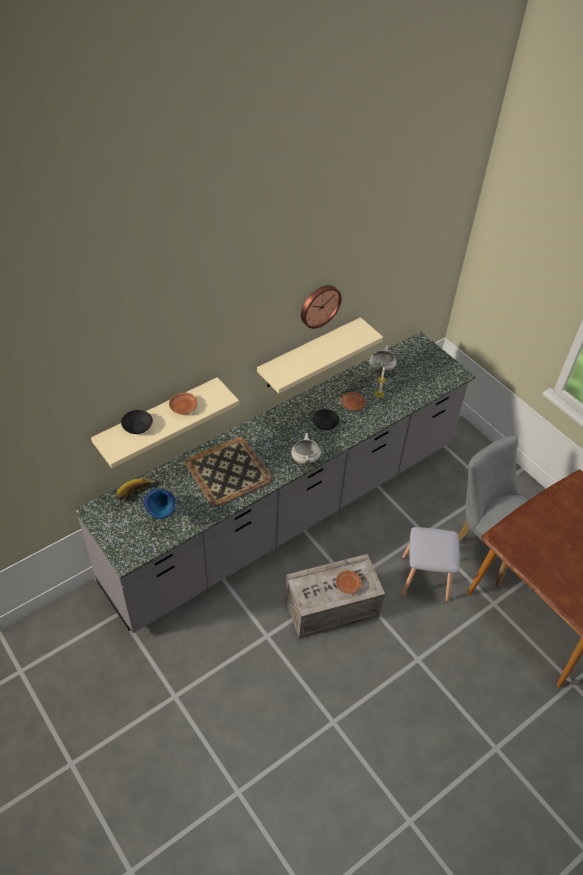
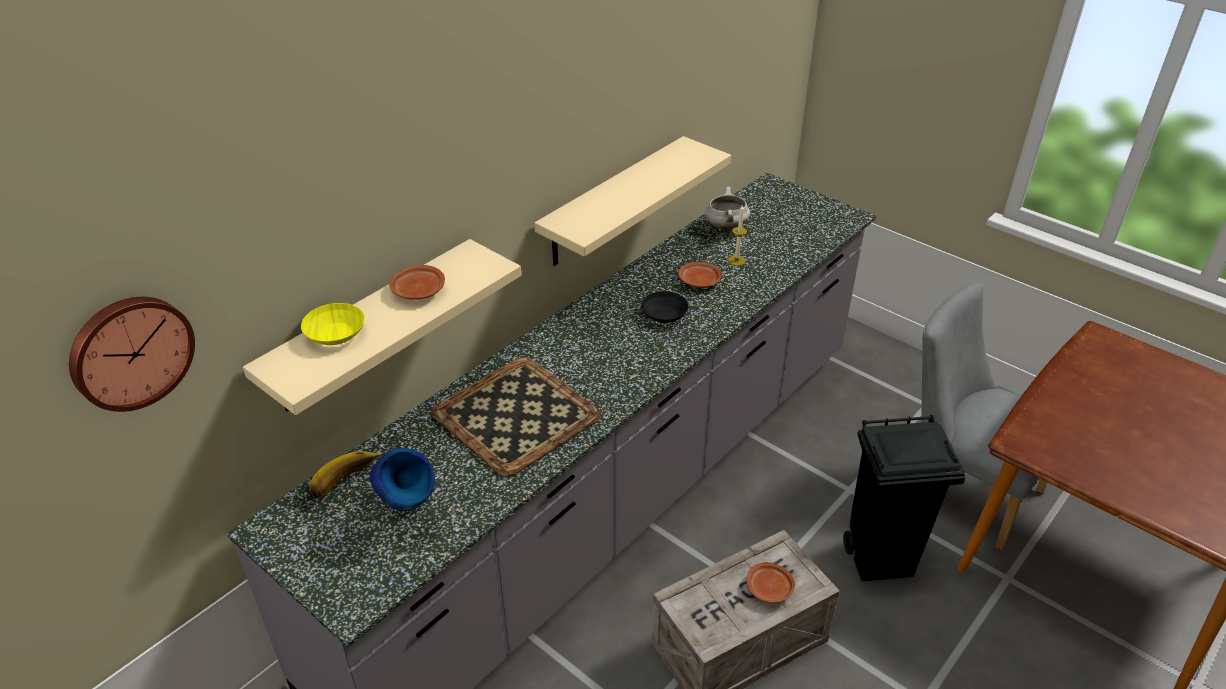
camera: 10 degrees left, 10 degrees down
black bowl [121,410,153,434] -> yellow bowl [301,303,365,345]
white cooking pot [291,433,321,465] -> none
wall clock [301,285,342,329] -> wall clock moved to [69,297,195,412]
grey stool [401,527,460,602] -> black trash can [843,415,966,581]

